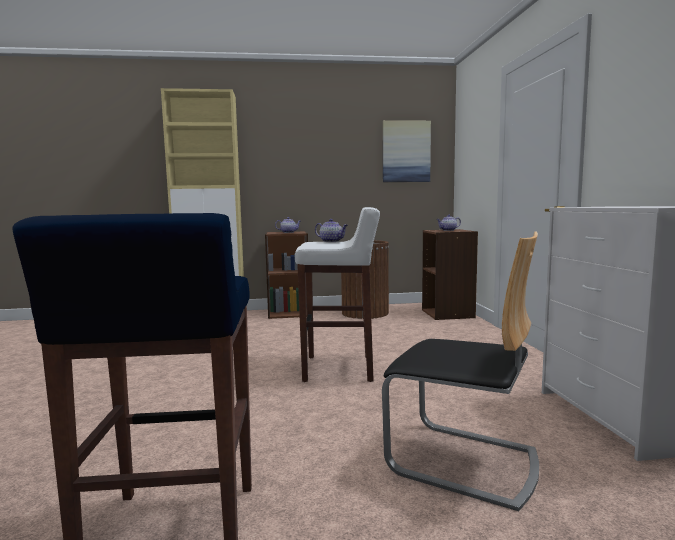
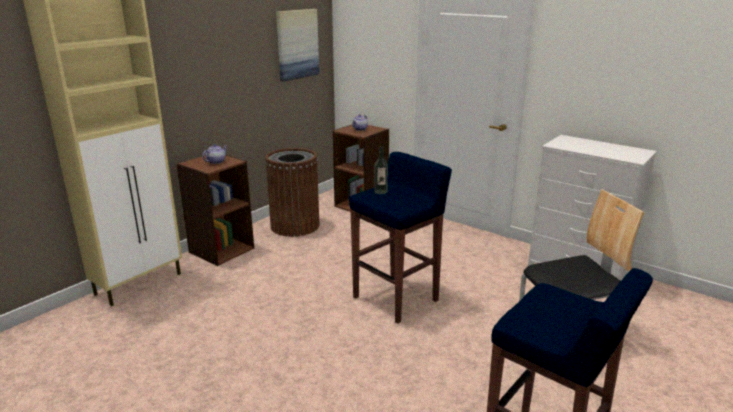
camera: 45 degrees left, 15 degrees up
white stool [295,207,380,382] -> blue stool [349,152,452,324]
teapot [315,219,348,242] -> bottle [374,146,388,195]

